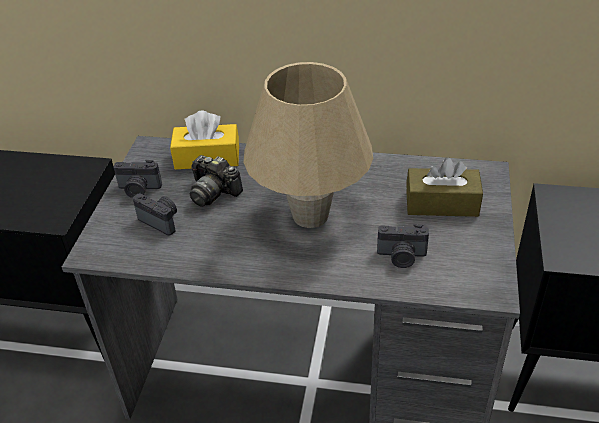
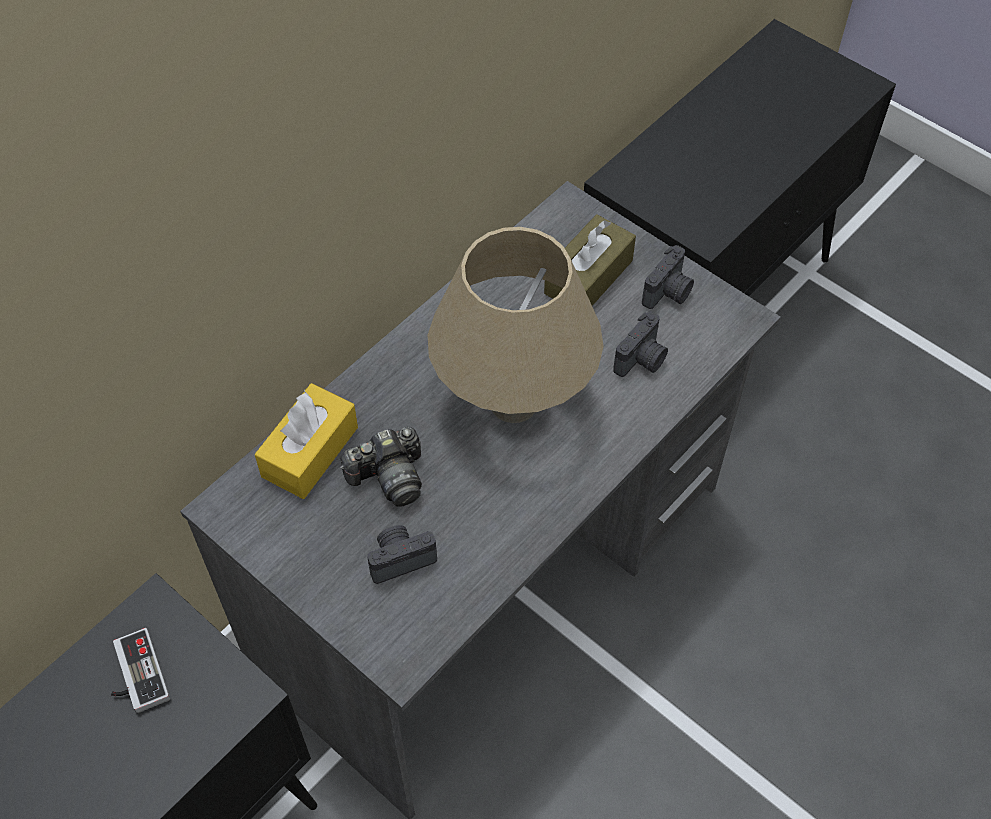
camera: 60 degrees left, 15 degrees up
camera [113,160,162,198] -> camera moved to [642,245,694,309]
none -> game controller [111,628,170,713]

